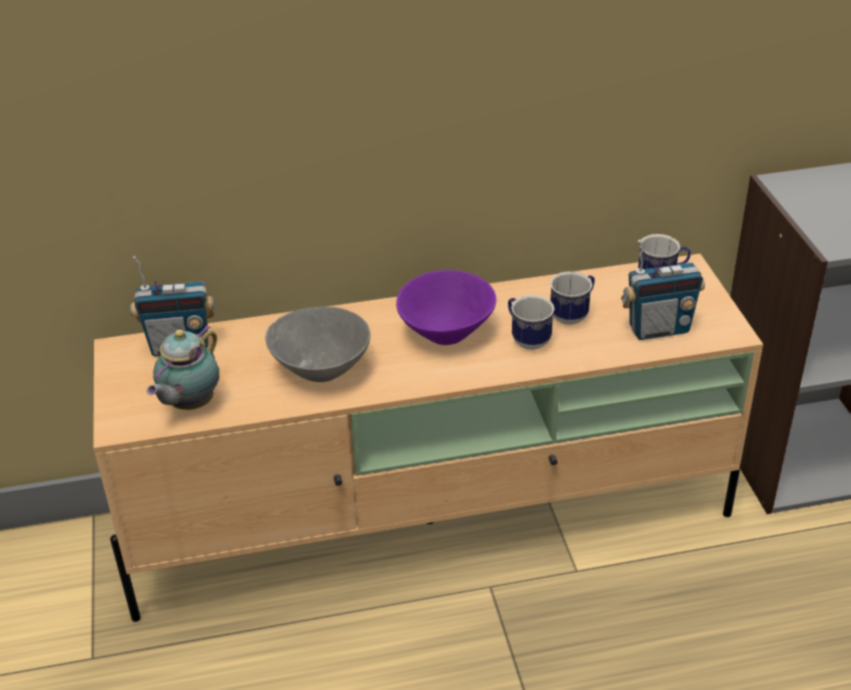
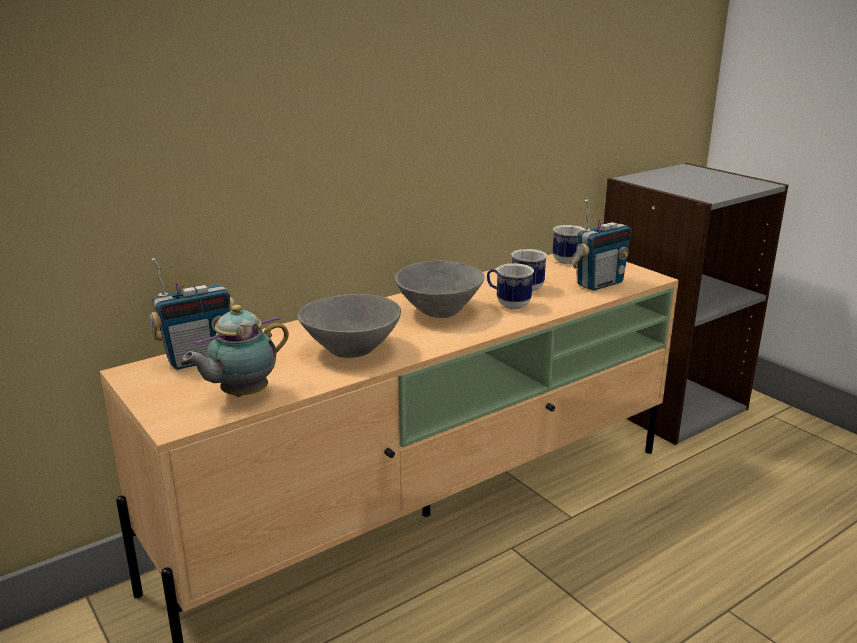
camera: 25 degrees left, 15 degrees down
teapot [146,325,219,410] -> teapot turned 45 degrees clockwise [183,305,289,397]
purple bowl [396,270,496,345] -> grey bowl [395,261,484,318]

